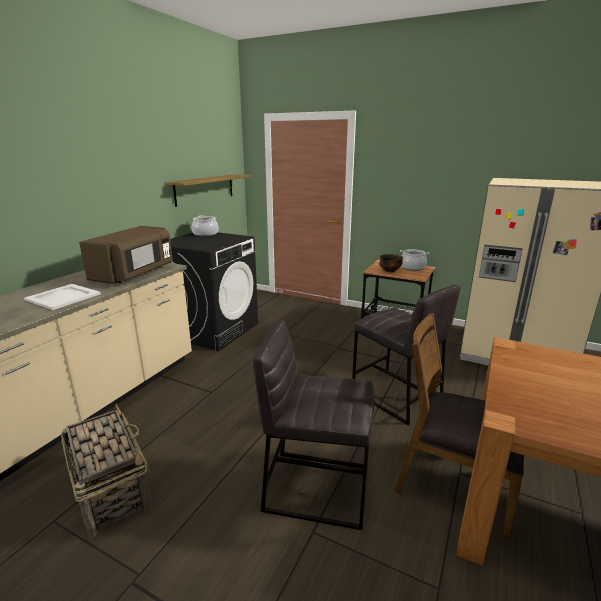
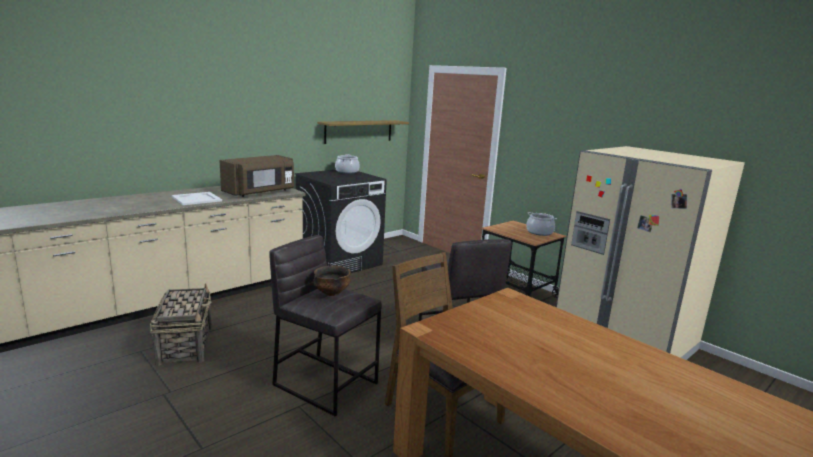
camera: 20 degrees right, 5 degrees down
bowl [379,254,403,272] -> bowl moved to [313,265,351,296]

